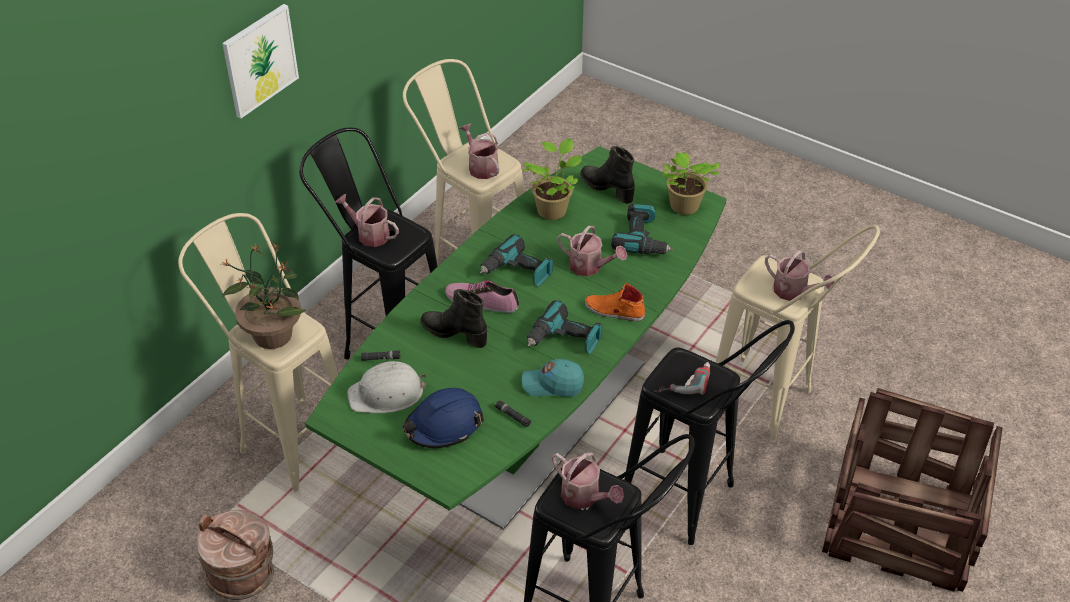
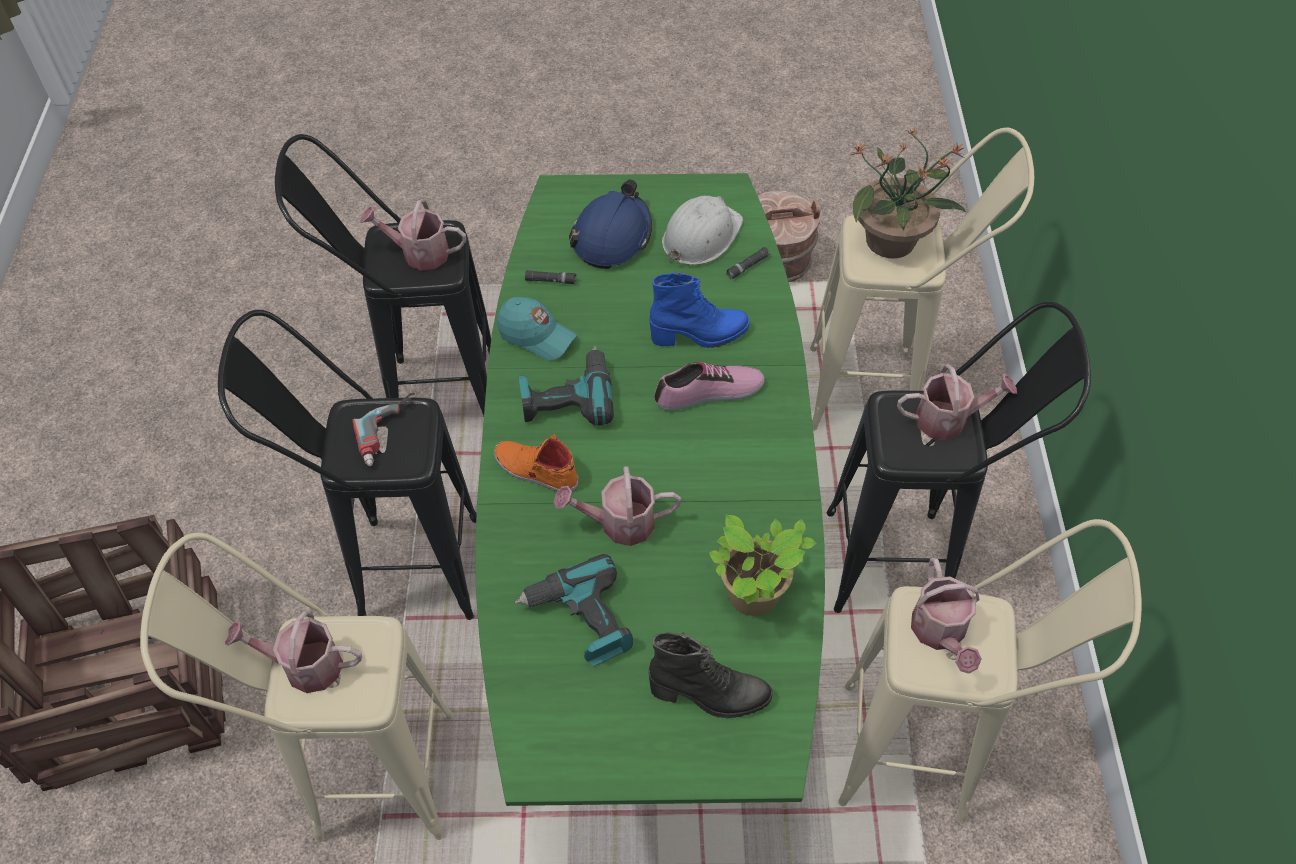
camera: 145 degrees right, 10 degrees up
picture [222,4,299,119] -> none
black boot [421,289,487,348] -> blue boot [649,272,750,348]
watering can [460,123,499,179] -> watering can turned 60 degrees clockwise [911,558,982,674]
power drill [479,234,553,286] -> none
turquoise cap [522,359,584,397] -> turquoise cap turned 60 degrees clockwise [497,297,577,360]
orange shoe [585,282,645,321] -> orange shoe turned 135 degrees counterclockwise [494,434,578,492]
potted plant [663,152,719,215] -> none

